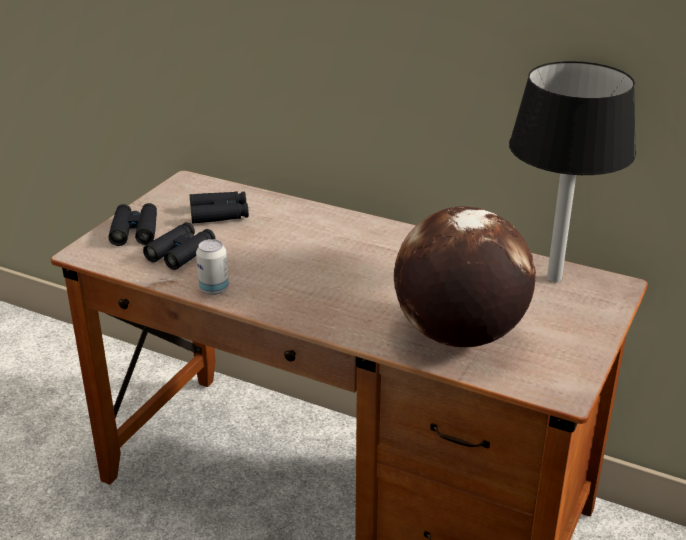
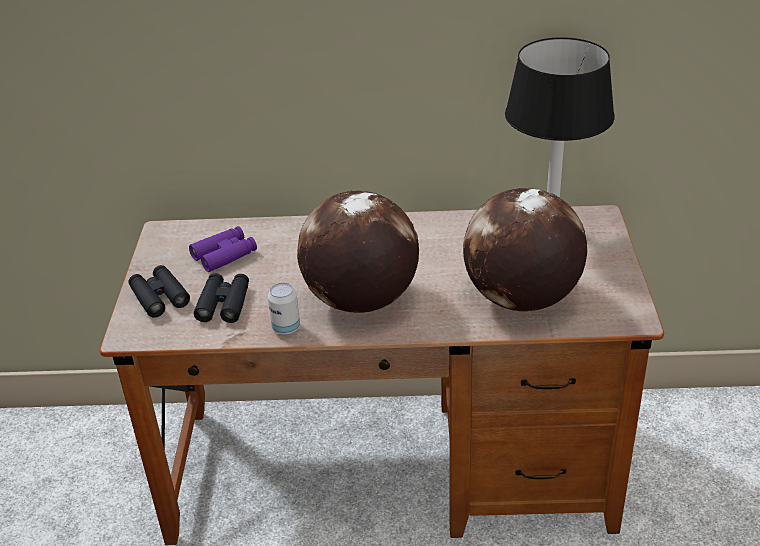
camera: 25 degrees left, 5 degrees up
black binoculars [190,192,249,223] -> purple binoculars [189,226,257,272]
none -> globe [297,190,419,313]

